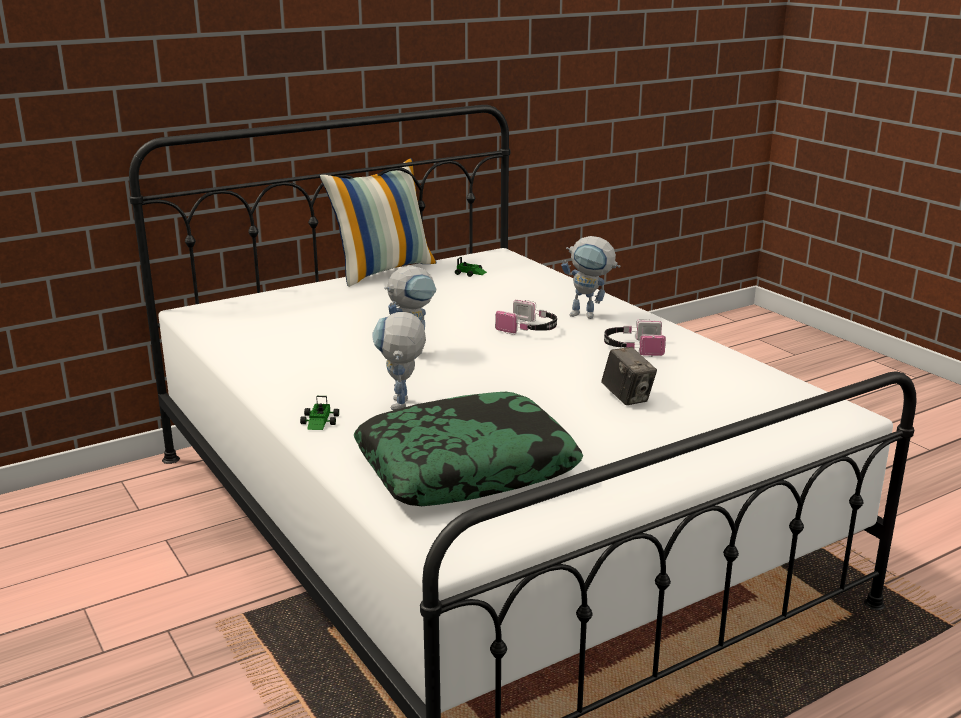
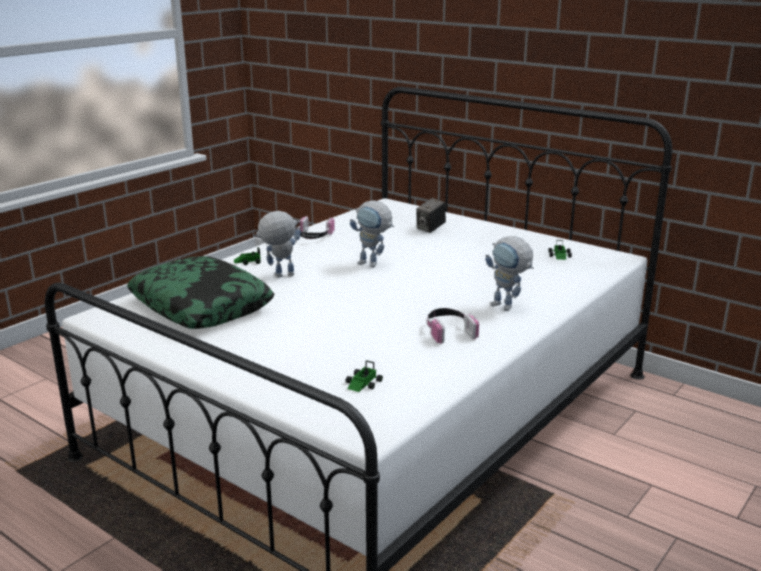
camera: 70 degrees right, 0 degrees up
pillow [320,158,436,287] -> none
headphones [495,300,557,335] -> headphones moved to [298,216,335,239]
toy robot [561,236,620,319] -> toy robot turned 45 degrees counterclockwise [485,236,534,311]
camera [601,347,657,405] -> camera moved to [416,198,446,233]
none -> toy car [346,360,383,392]

